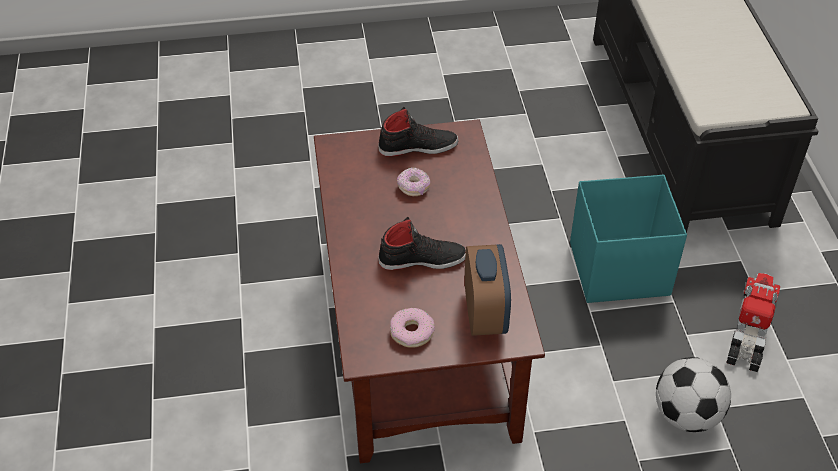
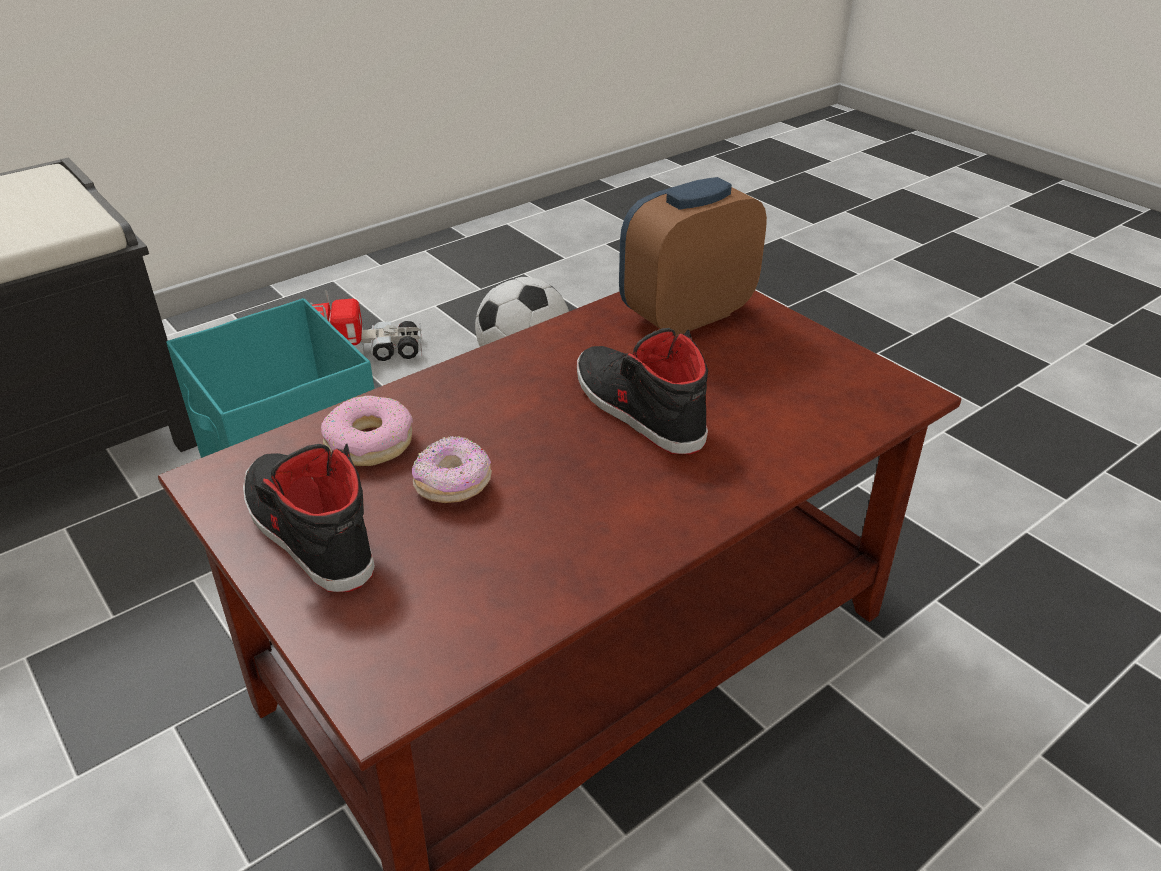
camera: 120 degrees left, 10 degrees down
donut [390,308,435,348] -> donut moved to [321,395,413,466]

